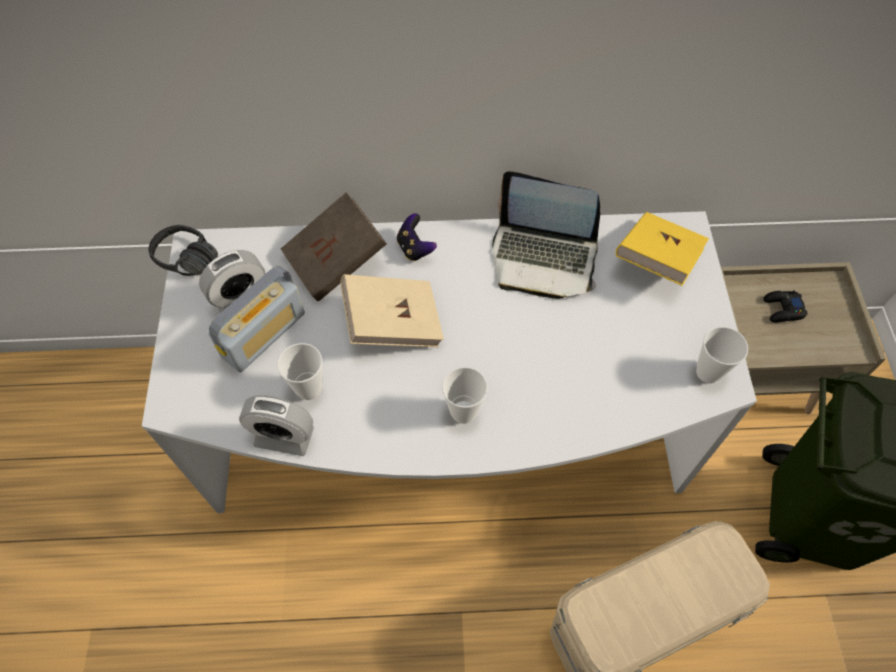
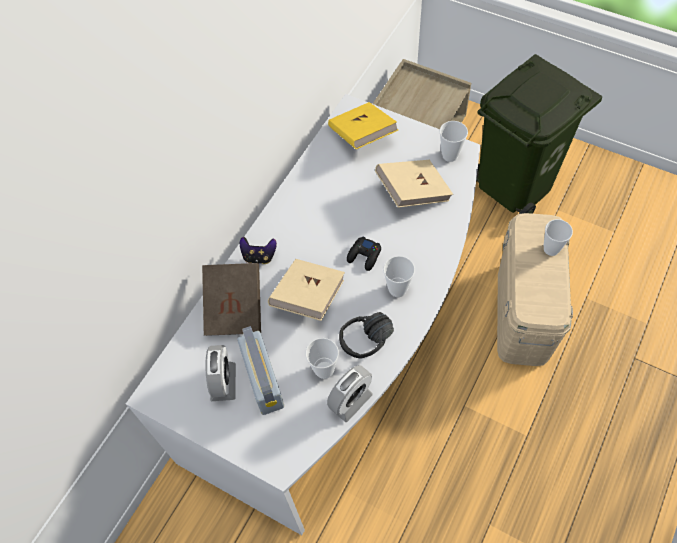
camera: 55 degrees left, 0 degrees up
black headphones [148,225,218,276] -> black headphones moved to [339,312,394,359]
laptop [492,171,600,299] -> none
black game controller [763,290,808,323] -> black game controller moved to [347,236,381,271]
none -> beige book [375,160,453,208]
none -> cup [543,219,573,256]

